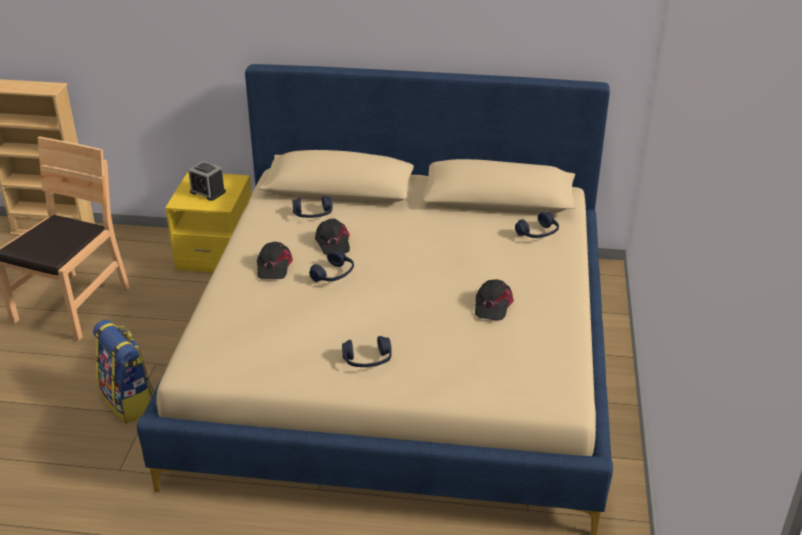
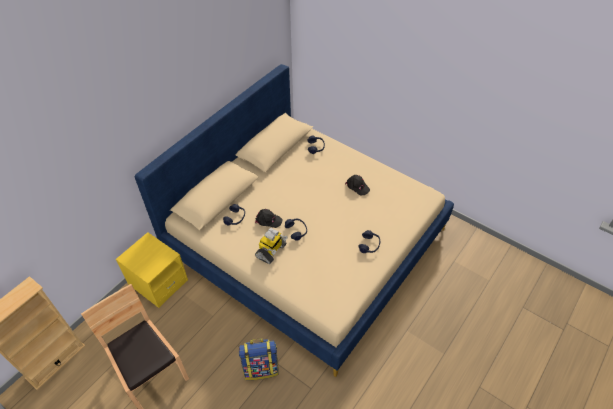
camera: 60 degrees left, 15 degrees up
alarm clock [188,161,226,201] -> none
black cap [257,242,293,279] -> toy robot [255,228,288,264]

